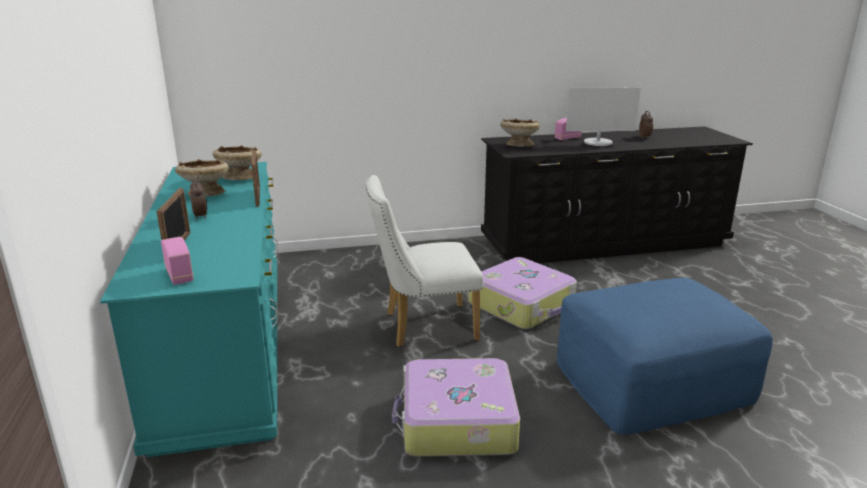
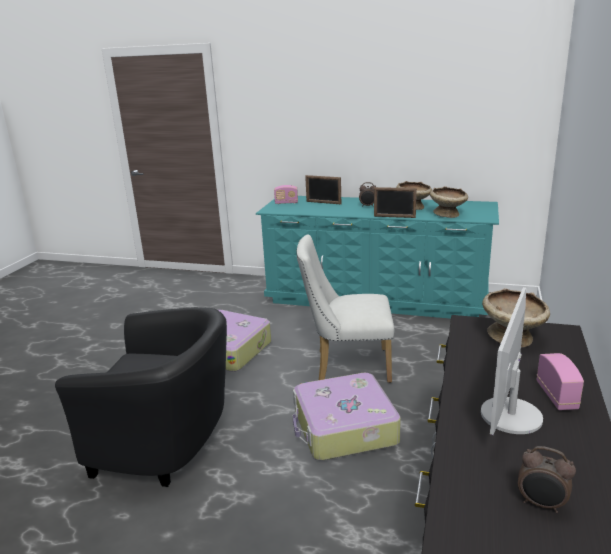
camera: 120 degrees right, 0 degrees up
white chair [366,175,484,347] -> white chair turned 105 degrees counterclockwise [296,234,394,383]
blue ottoman [557,278,773,435] -> black armchair [55,307,227,487]

